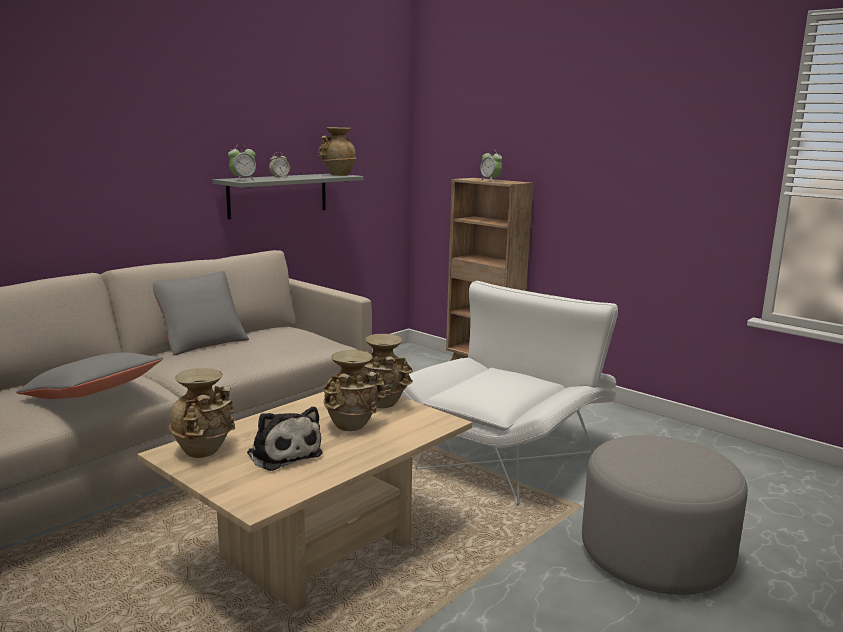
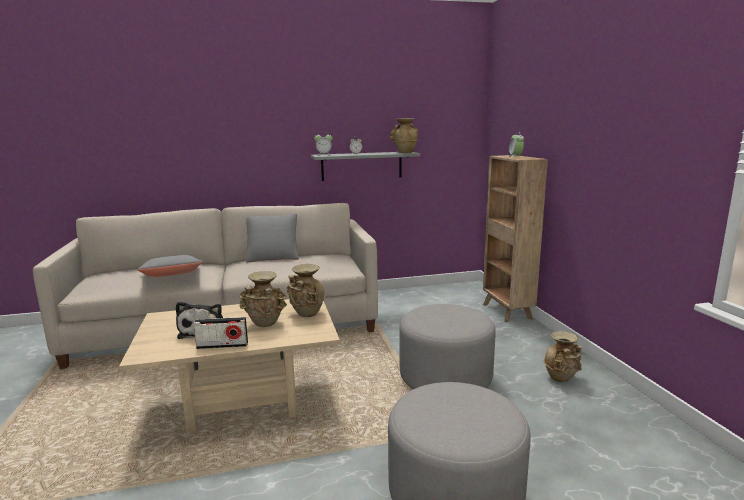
camera: 35 degrees right, 0 degrees up
beige vase [169,368,235,458] -> beige vase moved to [544,331,582,382]
white armchair [401,281,618,506] -> grey ottoman [399,304,496,389]
none -> radio [193,317,248,349]

